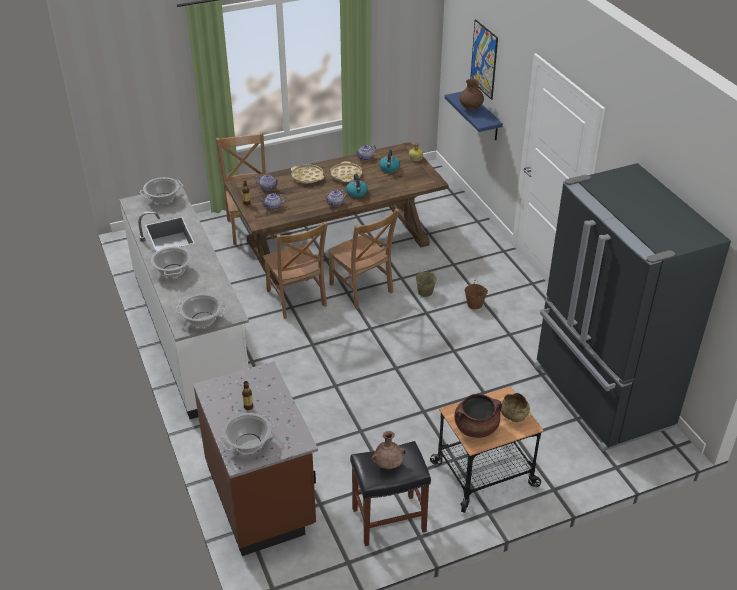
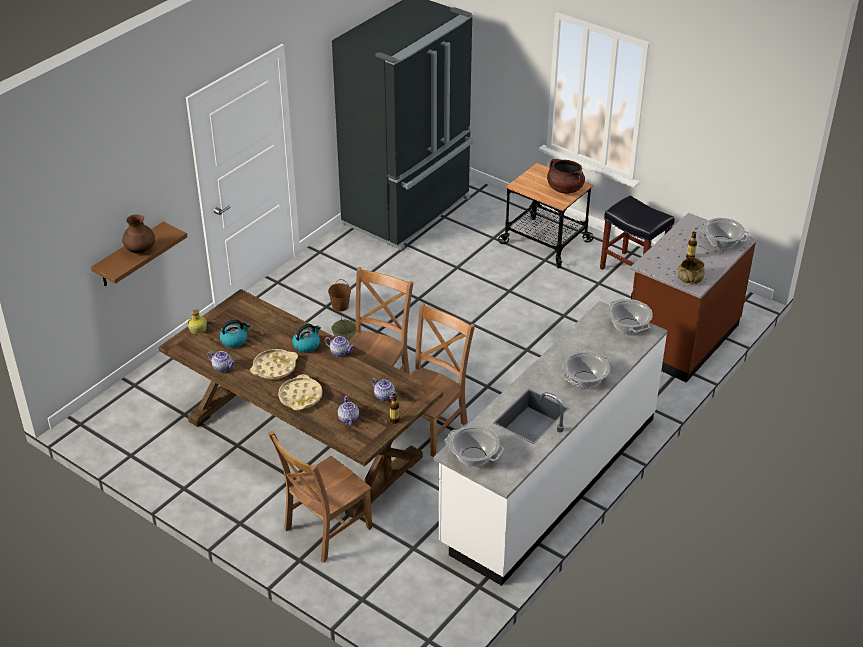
camera: 120 degrees left, 0 degrees up
brown vase [372,431,406,469] -> none
blue shelf [445,91,503,140] -> brown shelf [91,221,187,286]
picture [470,20,498,100] -> none
beige bowl [501,393,530,422] -> beige bowl moved to [678,257,705,284]

